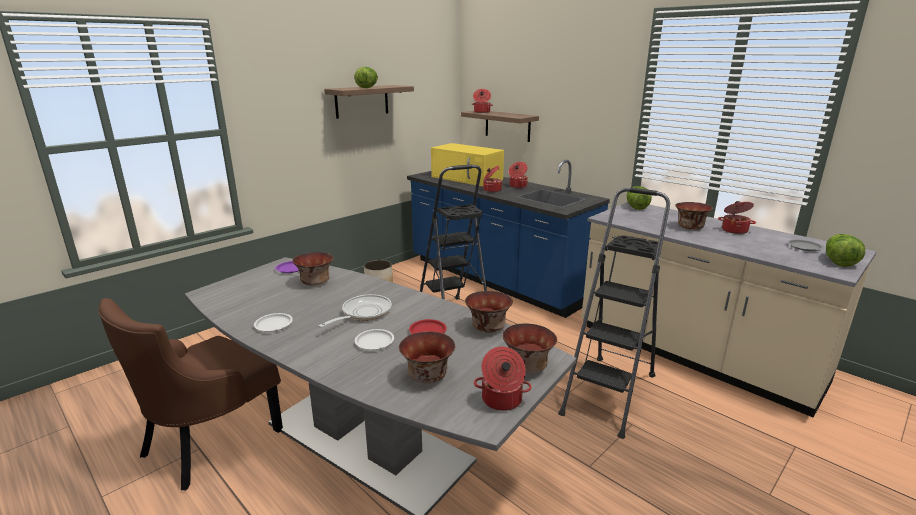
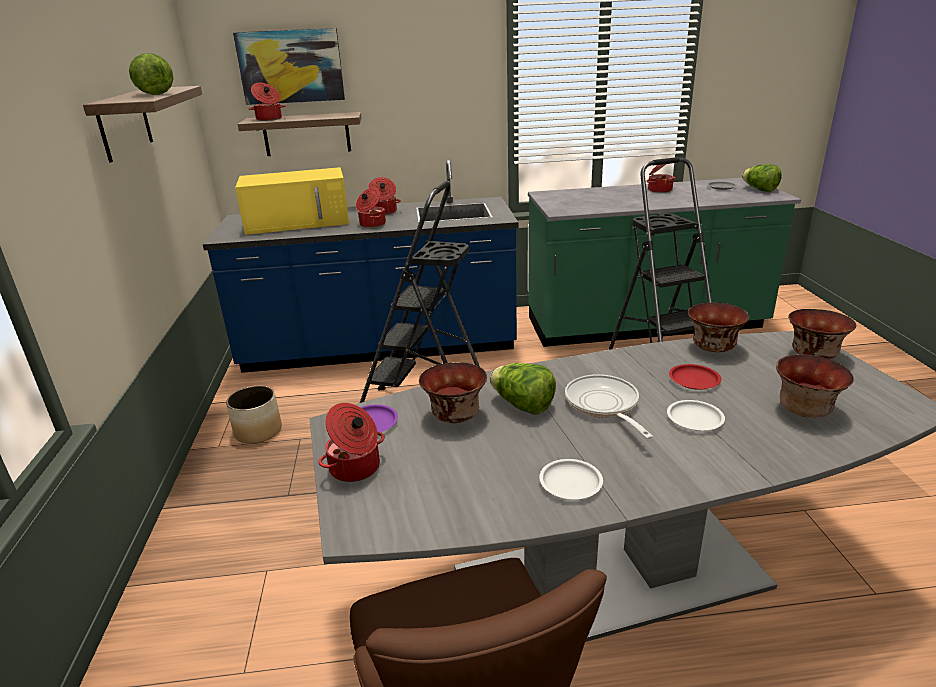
camera: 50 degrees left, 5 degrees up
cooking pot [474,346,532,411] -> cooking pot moved to [318,403,385,482]
beige counter [581,202,877,418] -> green counter [528,178,801,347]
lettuce [626,186,652,210] -> lettuce moved to [490,363,556,415]
bowl [675,202,713,230] -> none
none -> picture [233,28,345,105]

